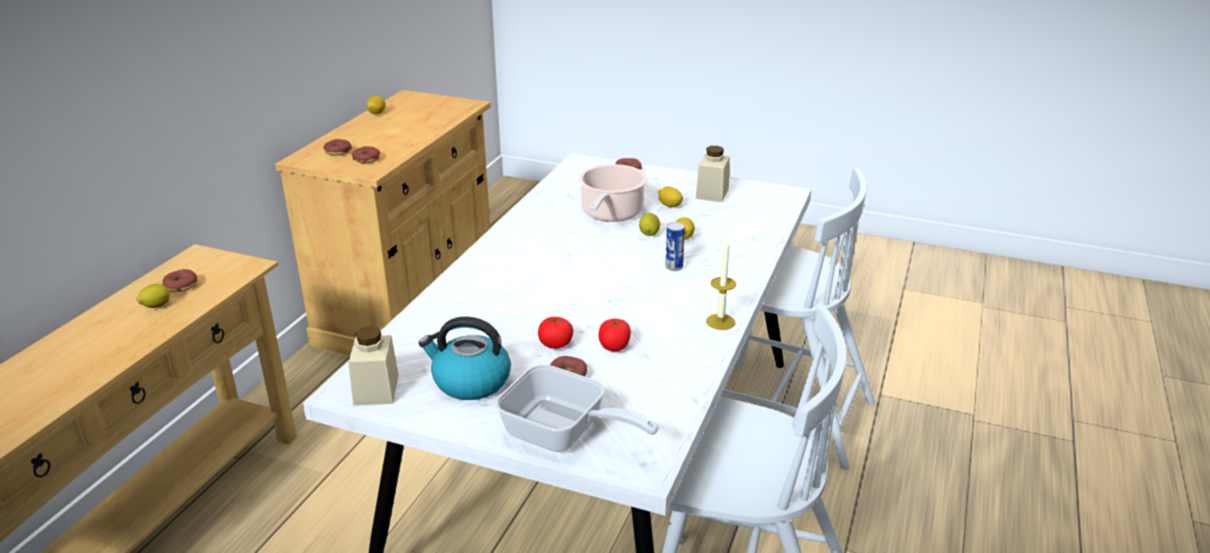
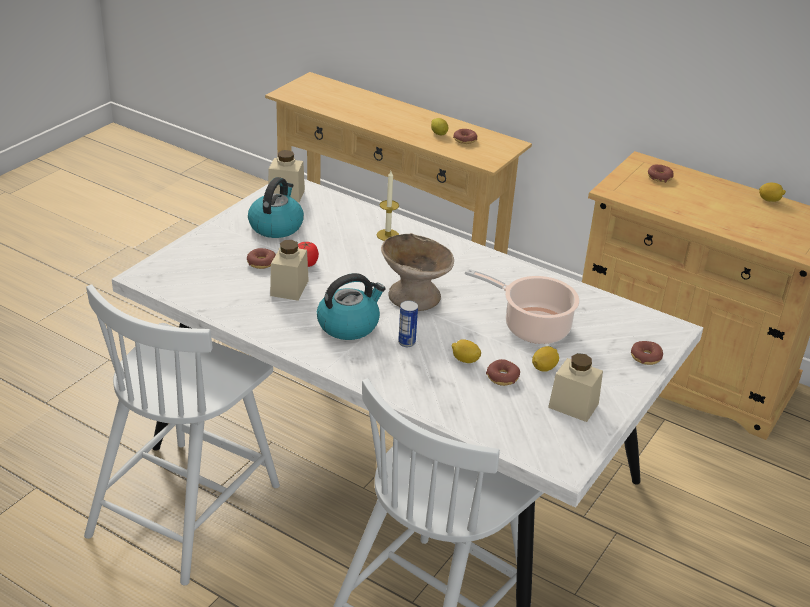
camera: 100 degrees right, 5 degrees up
donut [352,146,380,164] -> donut moved to [486,359,520,386]
frying pan [495,364,659,452] -> none
tomato [599,318,631,352] -> beige jar [270,240,309,301]
lemon [639,213,660,236] -> none
candle [706,238,736,330] -> candle moved to [377,171,399,241]
none -> kettle [317,273,386,340]
none -> beige bowl [381,233,454,311]

